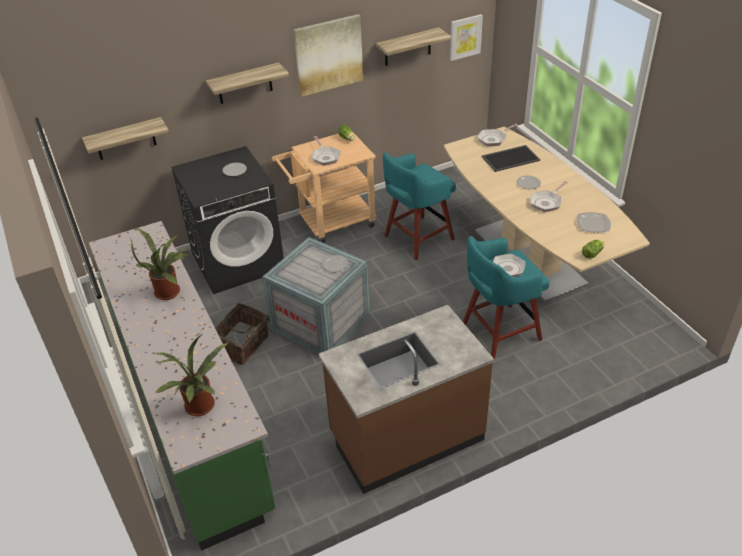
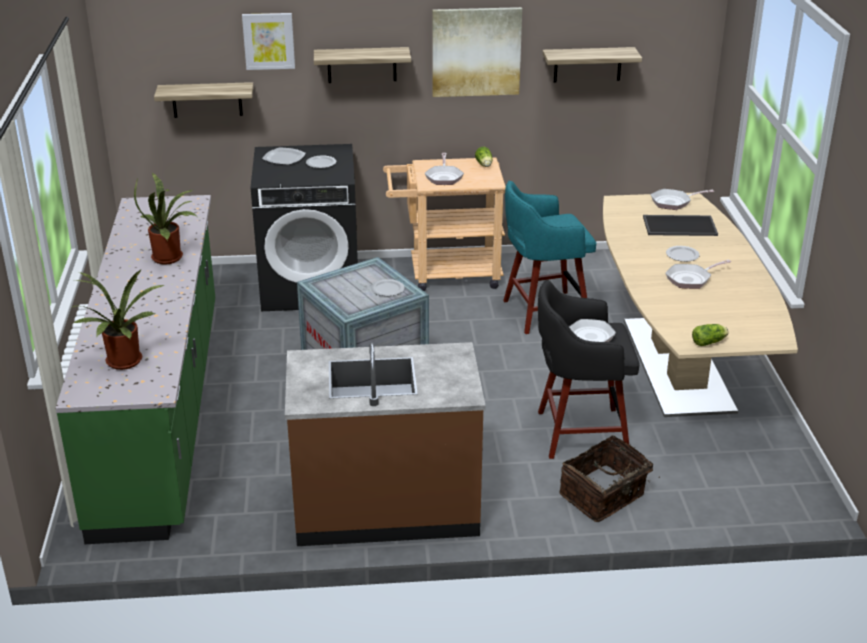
camera: 20 degrees right, 10 degrees down
basket [215,303,270,365] -> basket moved to [560,435,660,522]
picture [450,14,483,61] -> picture moved to [242,13,295,70]
turquoise stool [463,236,550,359] -> black stool [538,280,640,459]
plate [576,212,611,233] -> plate moved to [262,147,306,165]

